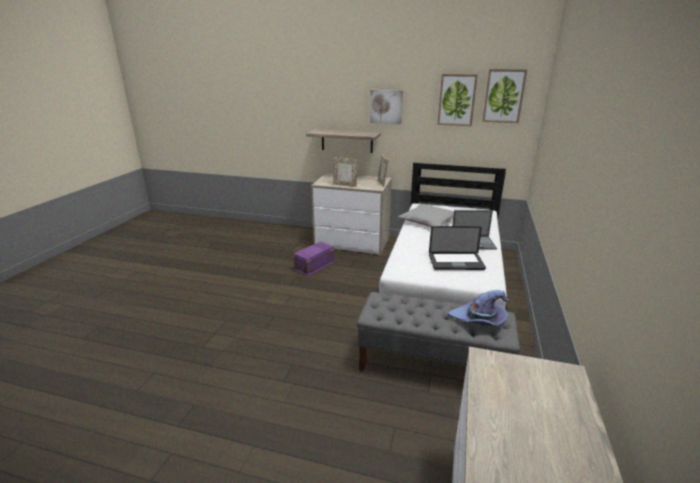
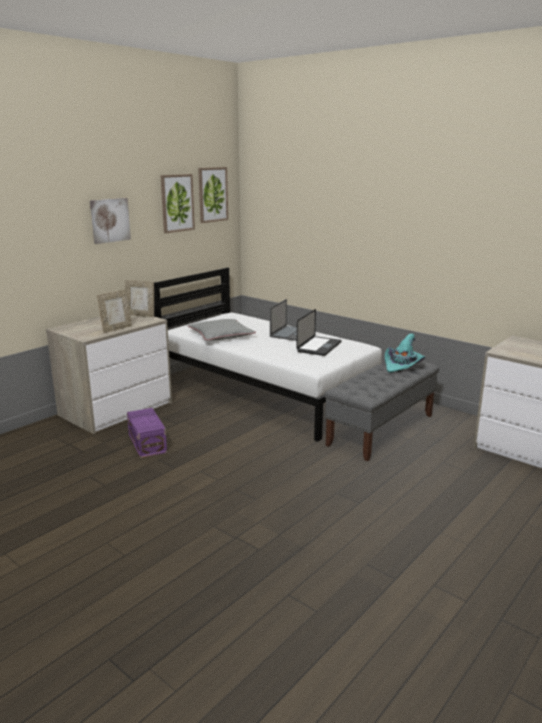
camera: 65 degrees left, 5 degrees down
shelf [306,129,381,153] -> none
purple hat [448,290,509,327] -> turquoise hat [385,333,425,372]

